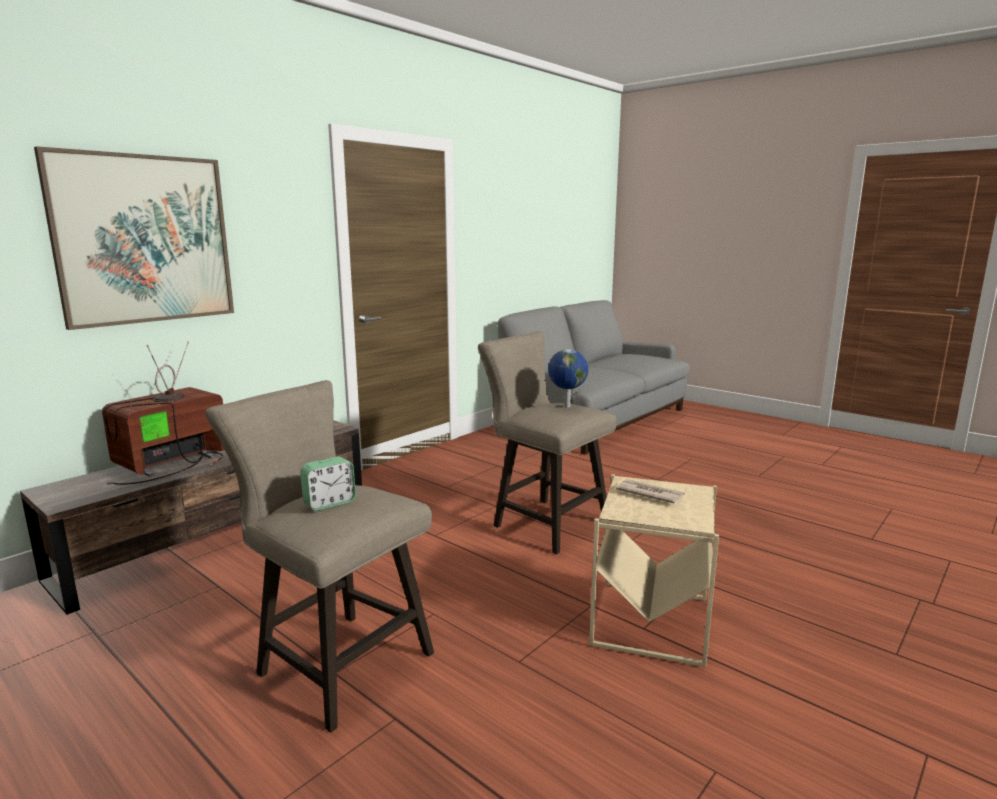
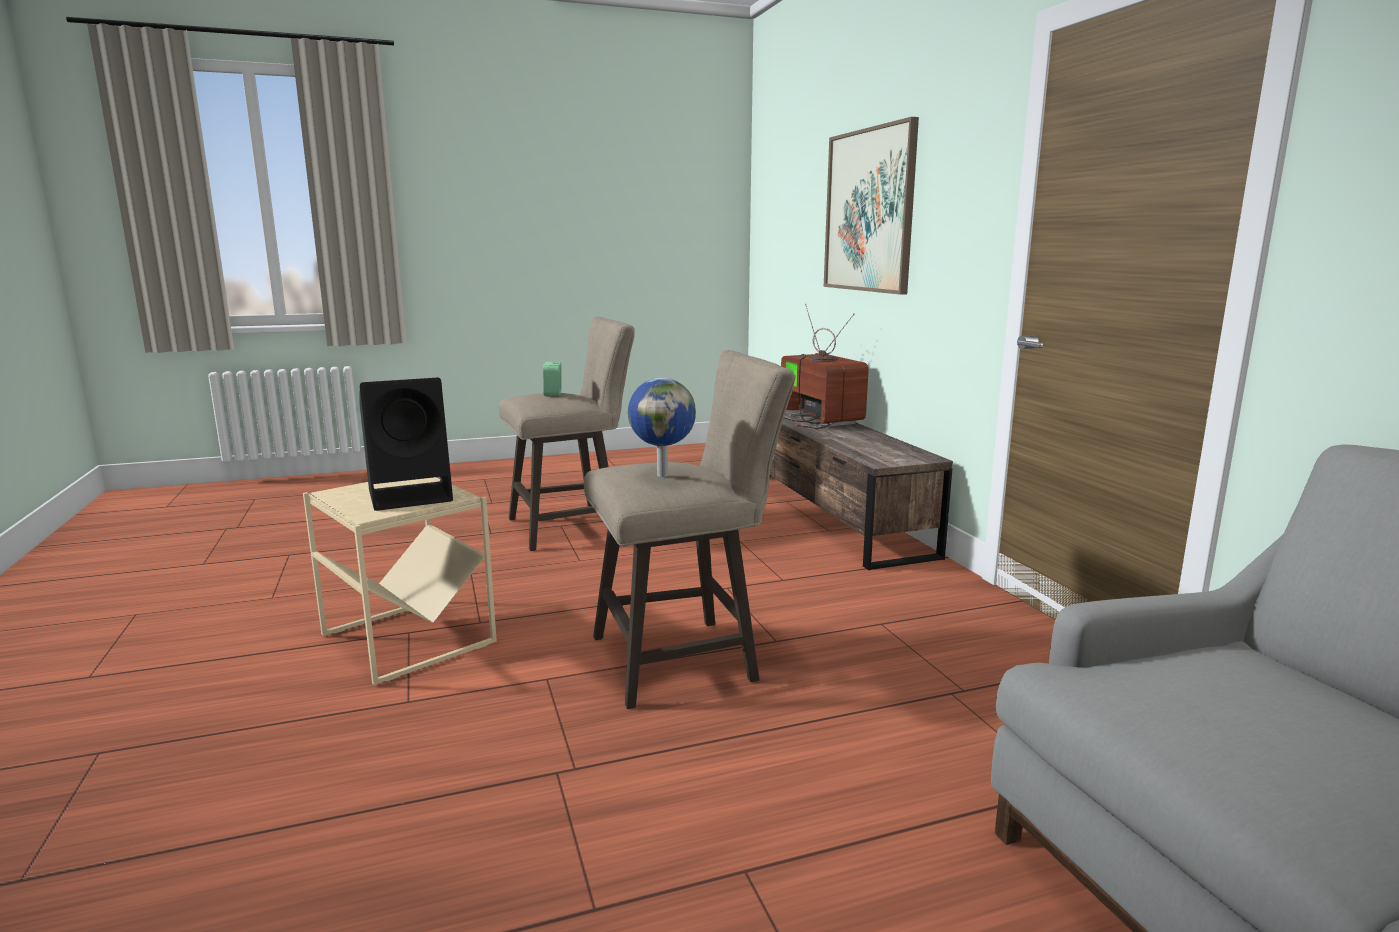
camera: 120 degrees right, 0 degrees up
newspaper [616,479,685,504] -> black speaker [359,378,453,511]

